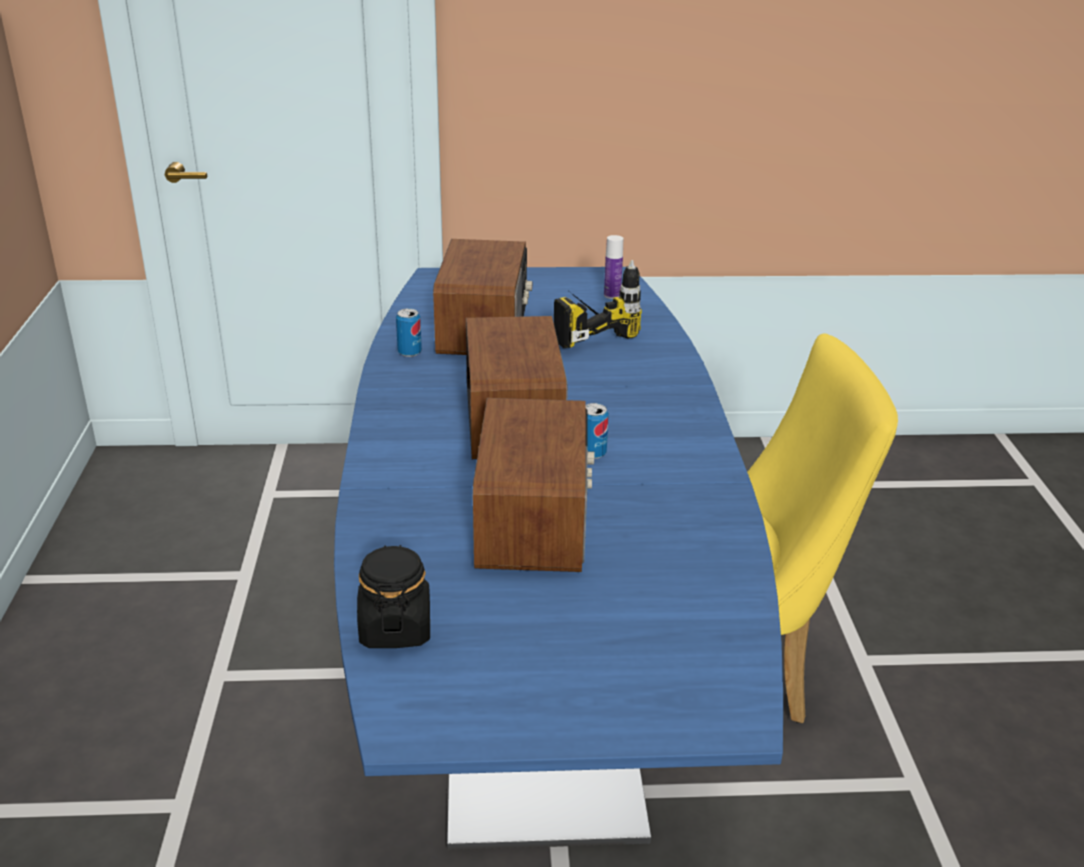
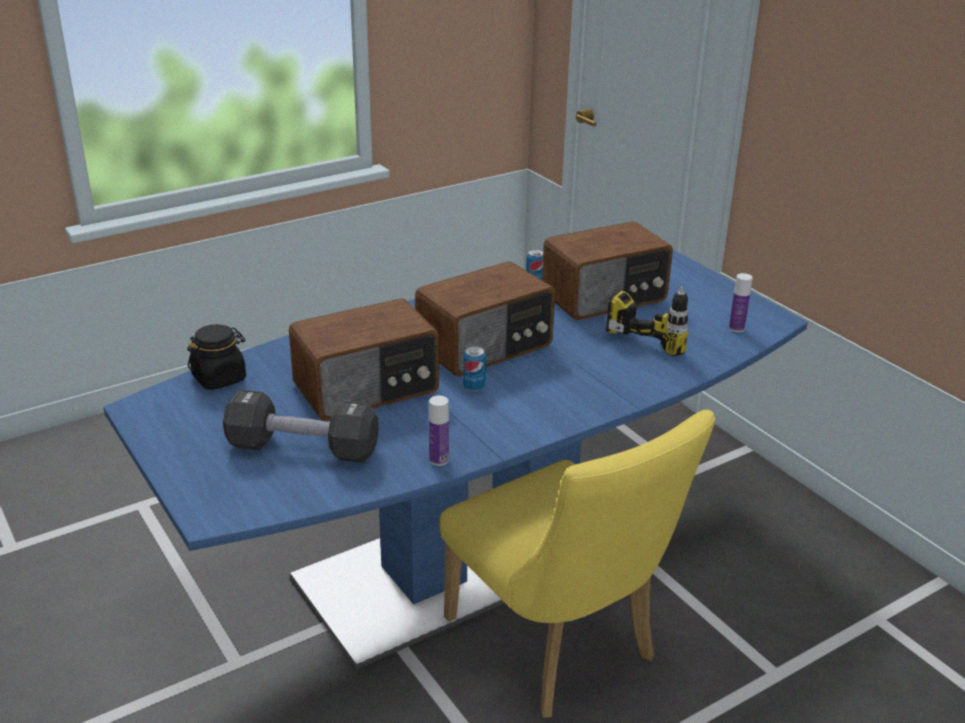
camera: 60 degrees right, 0 degrees up
none -> black dumbbell [223,390,379,463]
none -> bottle [429,396,449,466]

